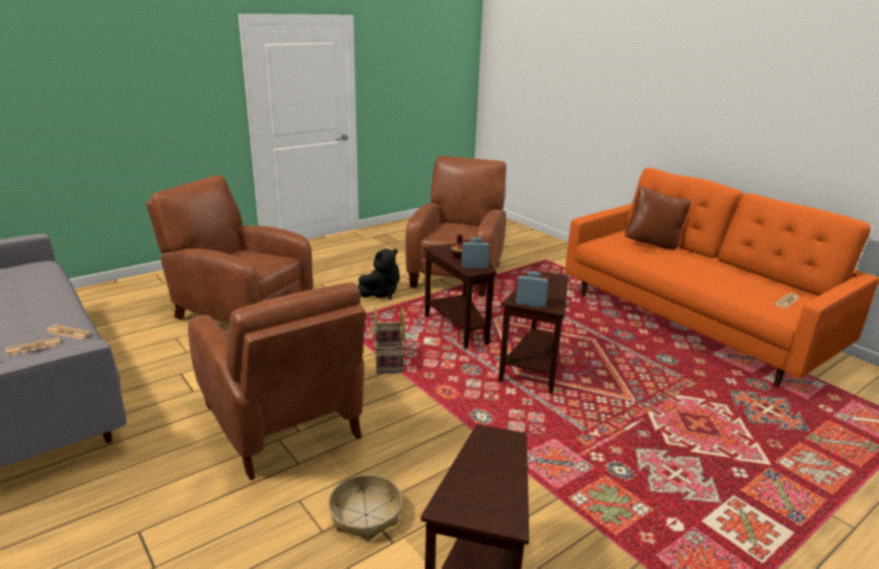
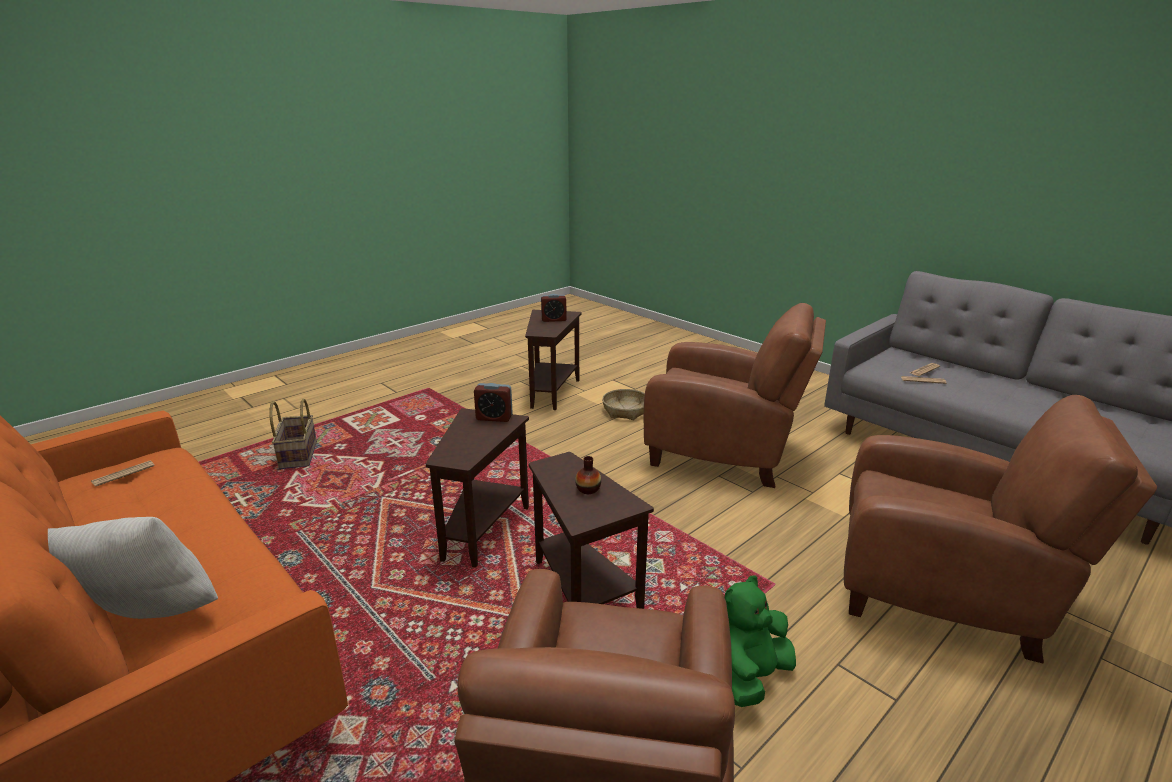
camera: 175 degrees right, 0 degrees up
brown armchair [188,282,366,480] -> brown armchair turned 150 degrees clockwise [644,303,826,488]
black plush toy [358,249,400,299] -> green plush toy [724,576,796,707]
basket [374,307,405,374] -> basket moved to [269,399,317,469]
alarm clock [461,237,490,268] -> alarm clock moved to [541,294,567,322]
brown pillow [625,186,691,250] -> white pillow [48,517,218,619]

